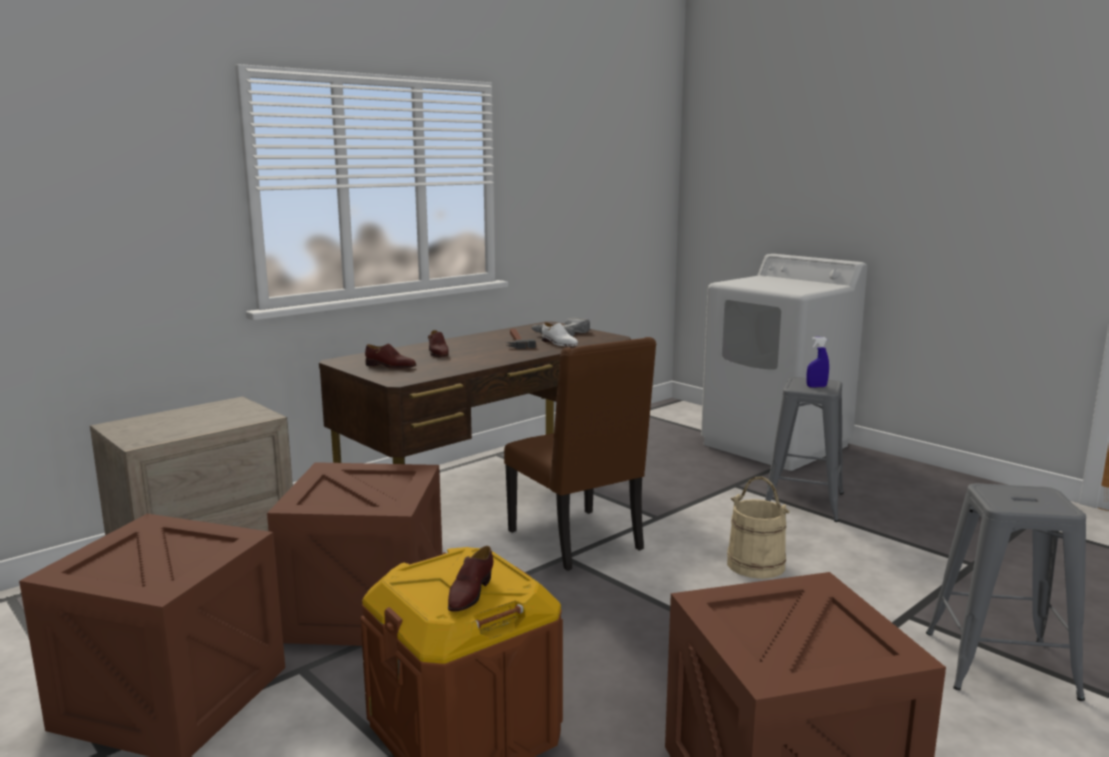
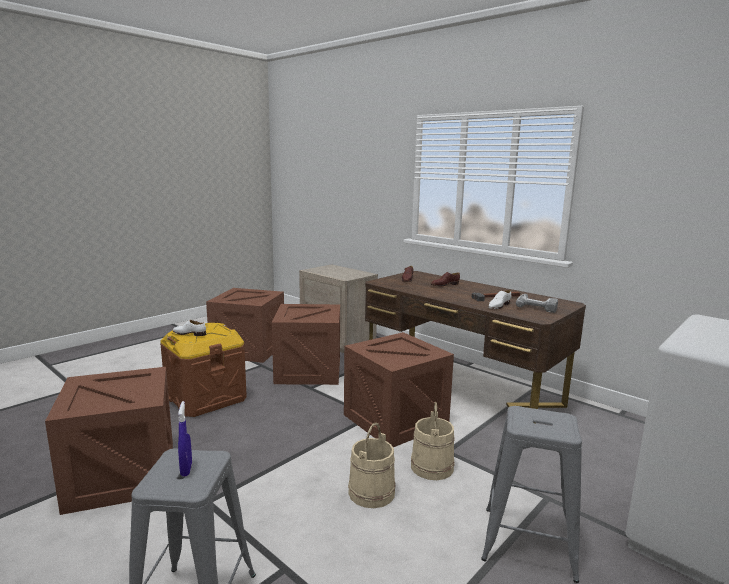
camera: 85 degrees right, 0 degrees up
brown shoe [448,546,493,612] -> white shoe [173,320,206,336]
brown chair [504,337,657,571] -> crate [344,332,454,447]
blue spray bottle [807,337,829,387] -> blue spray bottle moved to [178,401,192,476]
none -> beige bucket [411,402,455,480]

